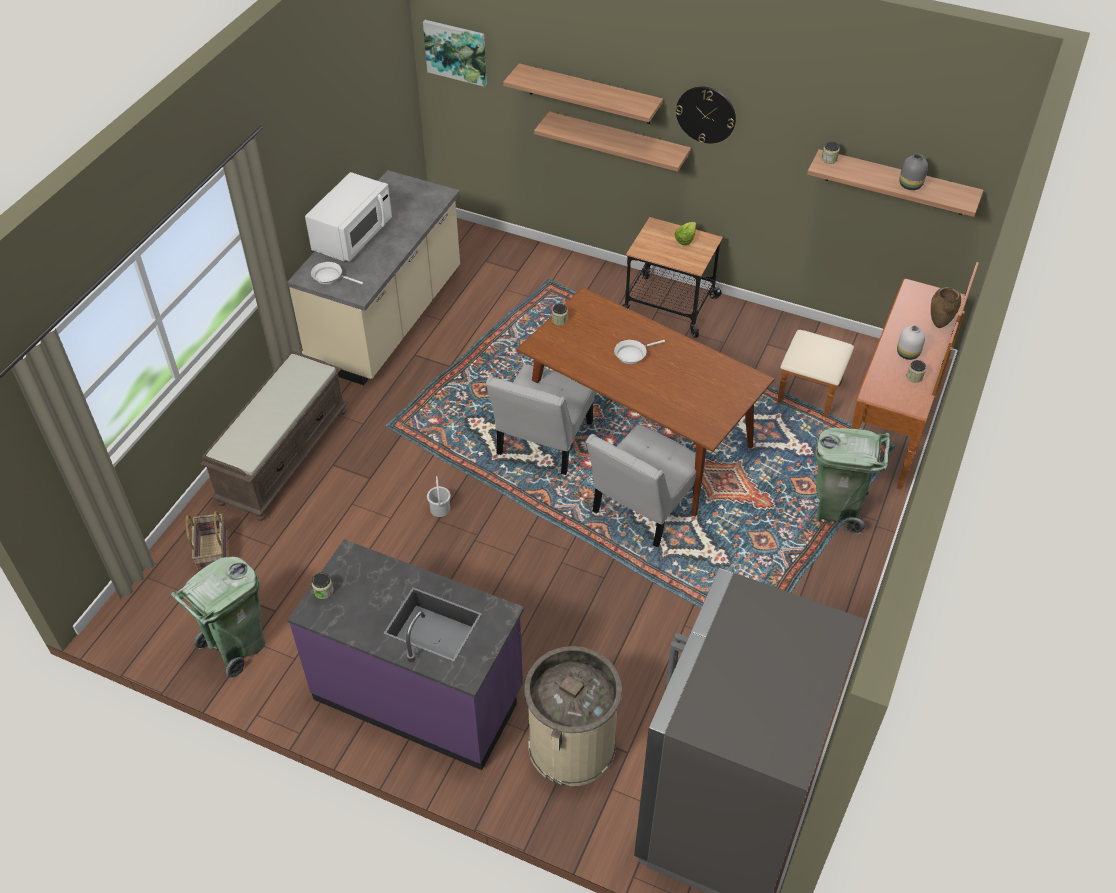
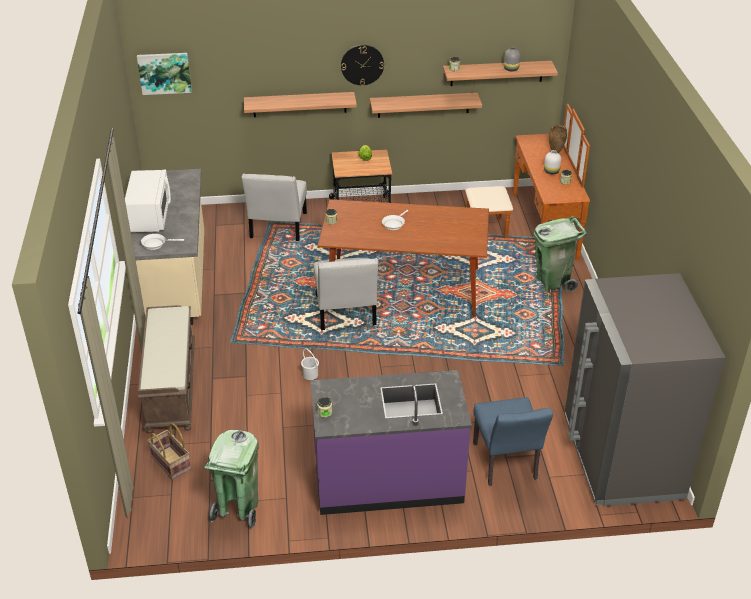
camera: 30 degrees left, 10 degrees down
shelf [503,63,663,124] -> shelf moved to [370,93,482,118]
beige trash can [524,646,622,786] -> blue chair [473,397,553,486]
white chair [586,425,705,547] -> white chair moved to [242,173,307,241]

